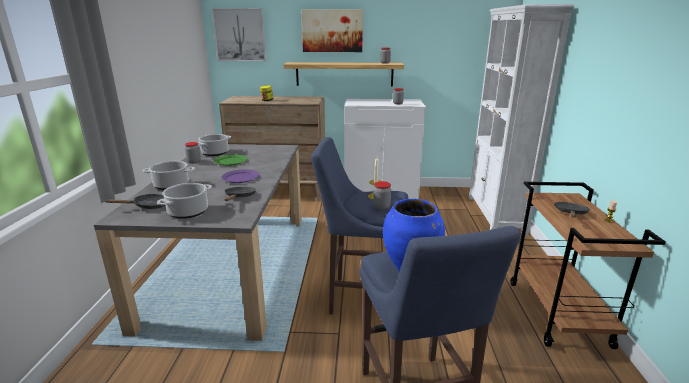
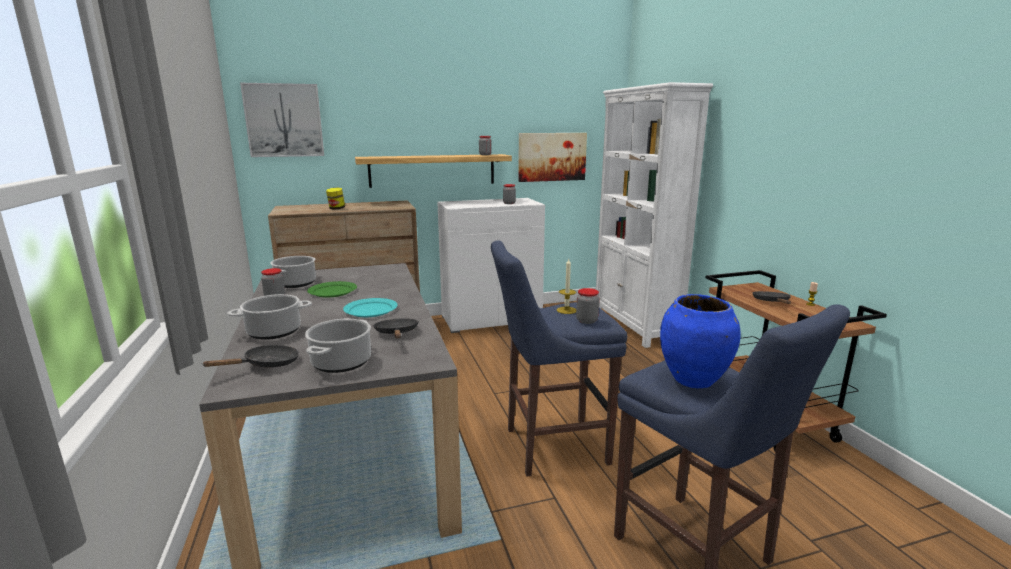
camera: 20 degrees left, 5 degrees down
purple plate [222,169,259,183] -> turquoise plate [343,298,398,317]
picture [301,9,363,52] -> picture moved to [518,133,587,182]

